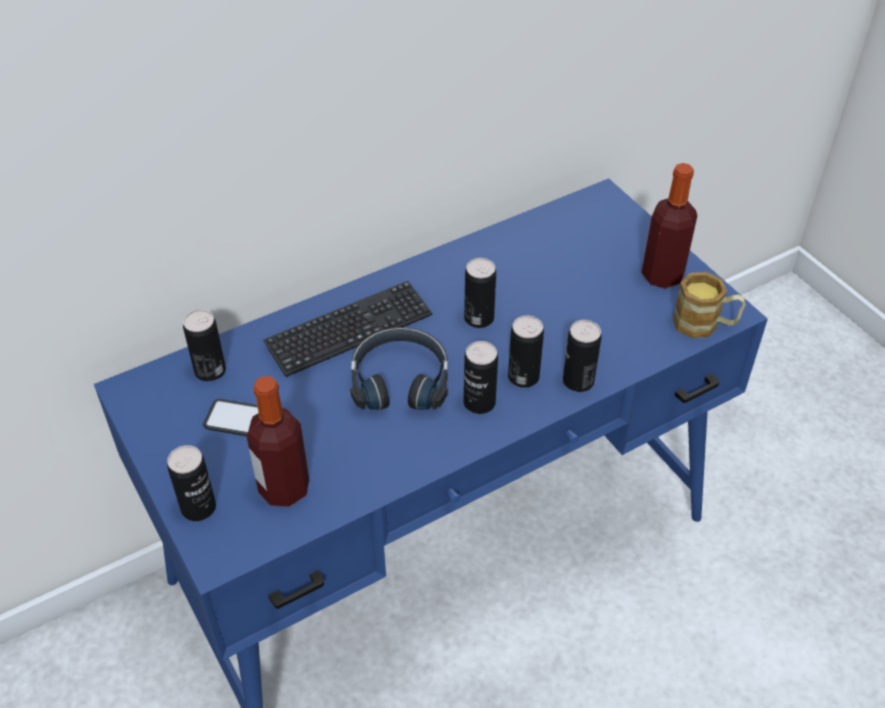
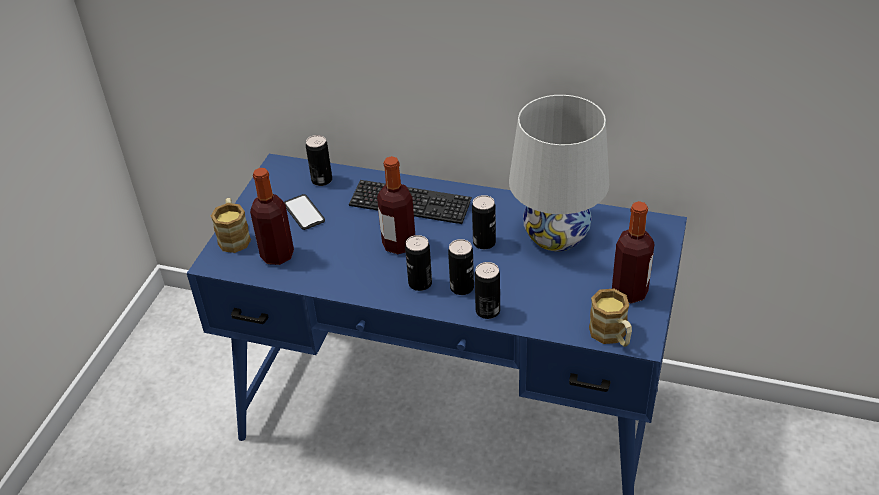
camera: 50 degrees right, 5 degrees down
can [167,445,216,521] -> mug [211,198,251,253]
black headphones [350,327,447,410] -> bottle [377,156,415,254]
none -> white table lamp [509,95,609,251]

